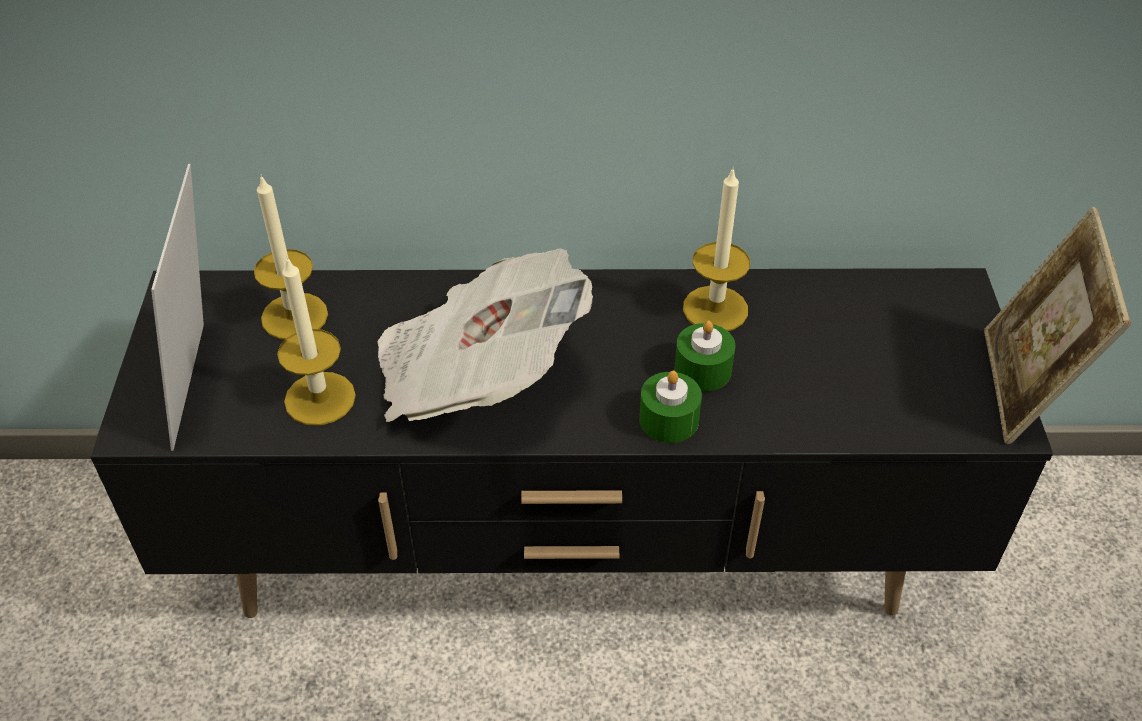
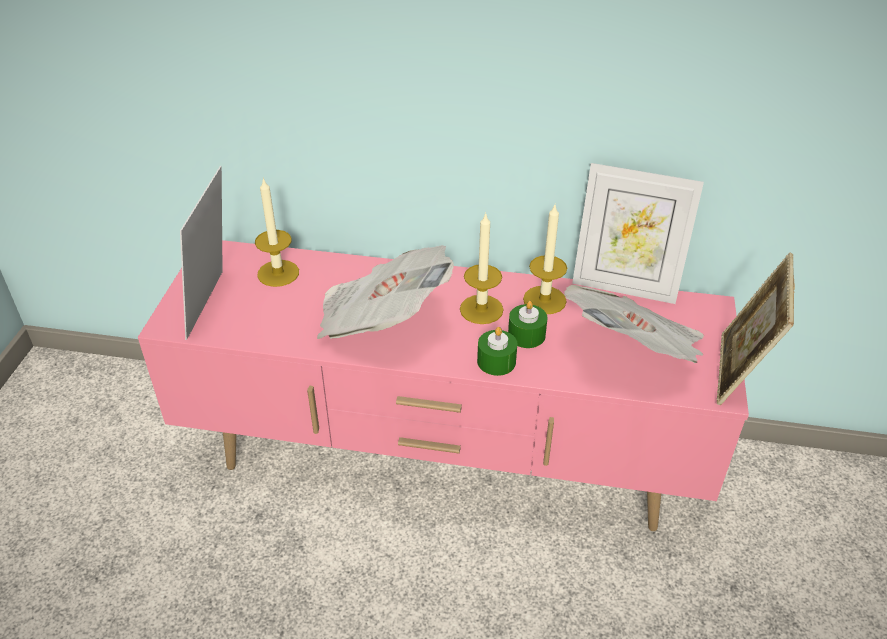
camera: 10 degrees right, 5 degrees down
black tv stand [90,268,1053,618] -> pink tv stand [138,240,749,531]
candle [277,256,356,426] -> candle moved to [460,212,504,324]
none -> newspaper [564,285,704,363]
none -> picture frame [572,163,704,304]

